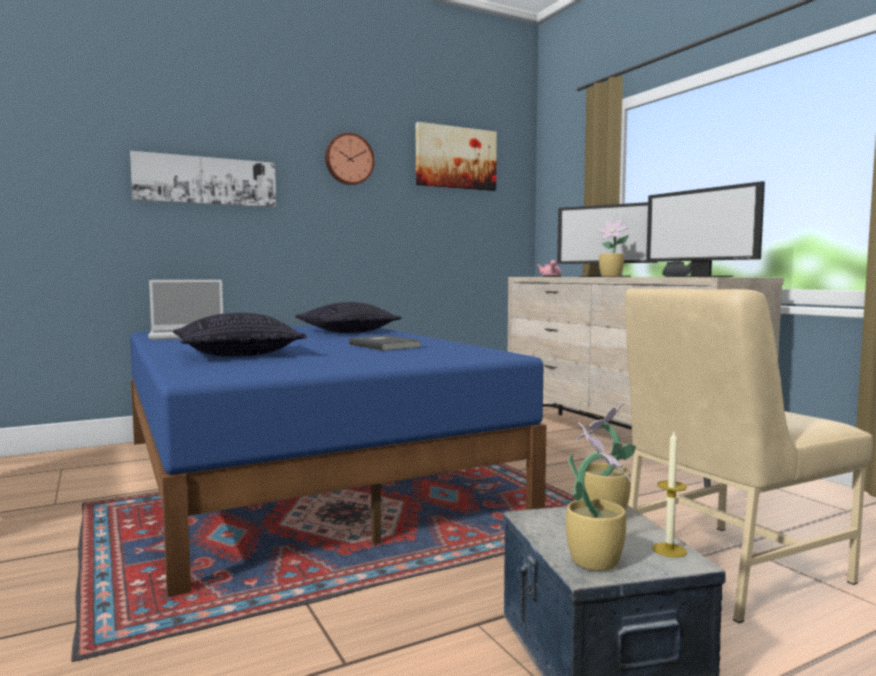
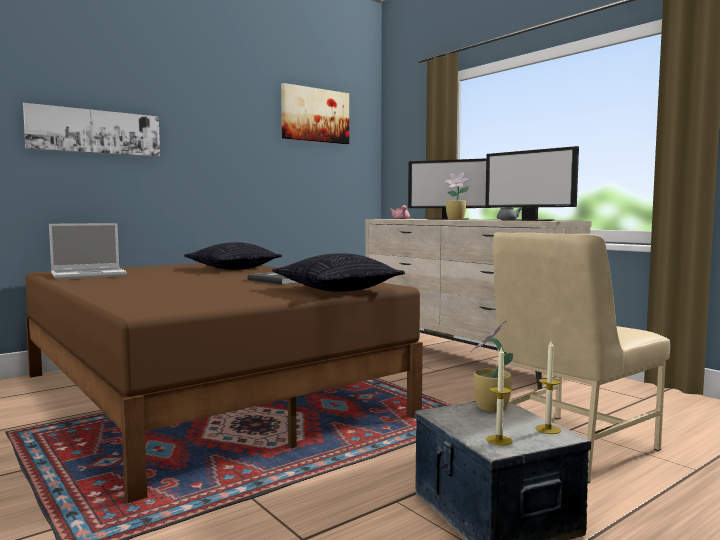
camera: 10 degrees left, 0 degrees up
blue bed [130,326,546,597] -> brown bed [25,263,423,503]
pillow [173,313,307,357] -> pillow moved to [272,253,405,292]
wall clock [325,133,375,185] -> none
potted plant [566,422,631,571] -> candle [486,346,512,446]

